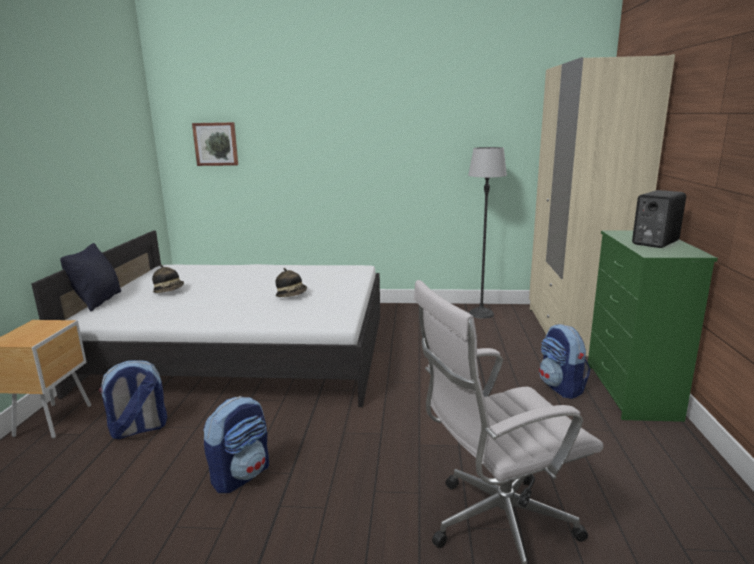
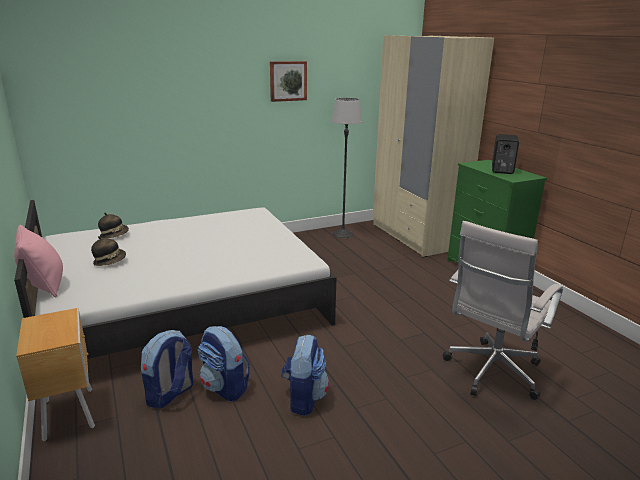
camera: 30 degrees left, 5 degrees up
black pillow [60,243,121,311] -> pink pillow [14,225,63,297]
picture [192,122,238,166] -> picture moved to [270,61,307,102]
hat [276,268,307,297] -> hat moved to [98,213,129,238]
backpack [539,324,590,399] -> backpack moved to [198,326,250,401]

